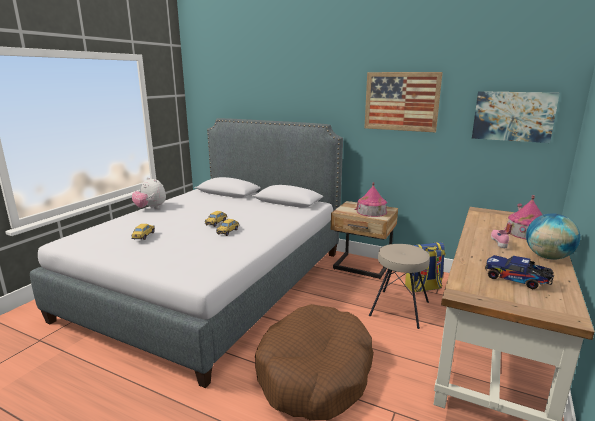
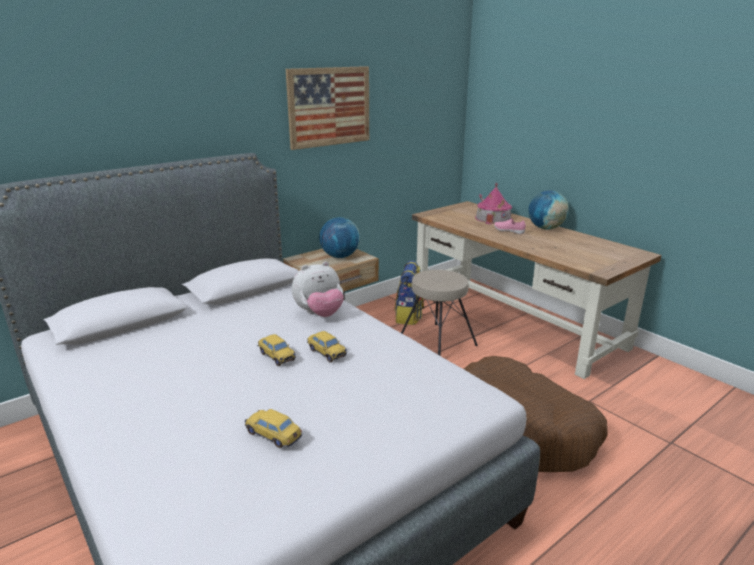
camera: 65 degrees left, 5 degrees up
plush toy [132,177,166,209] -> plush toy moved to [292,261,344,317]
toy house [354,182,387,217] -> globe [319,217,360,258]
picture [472,91,560,143] -> none
toy truck [485,255,554,289] -> none

